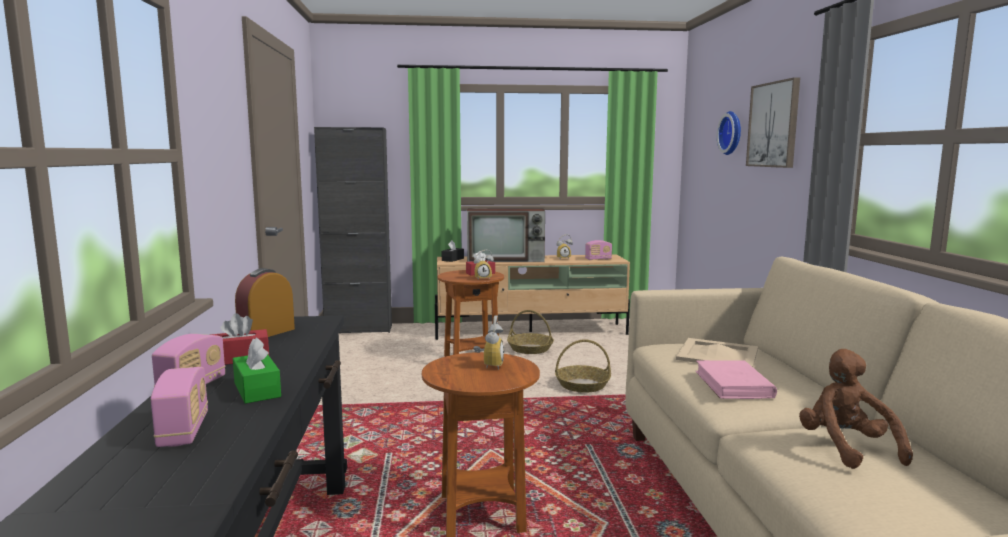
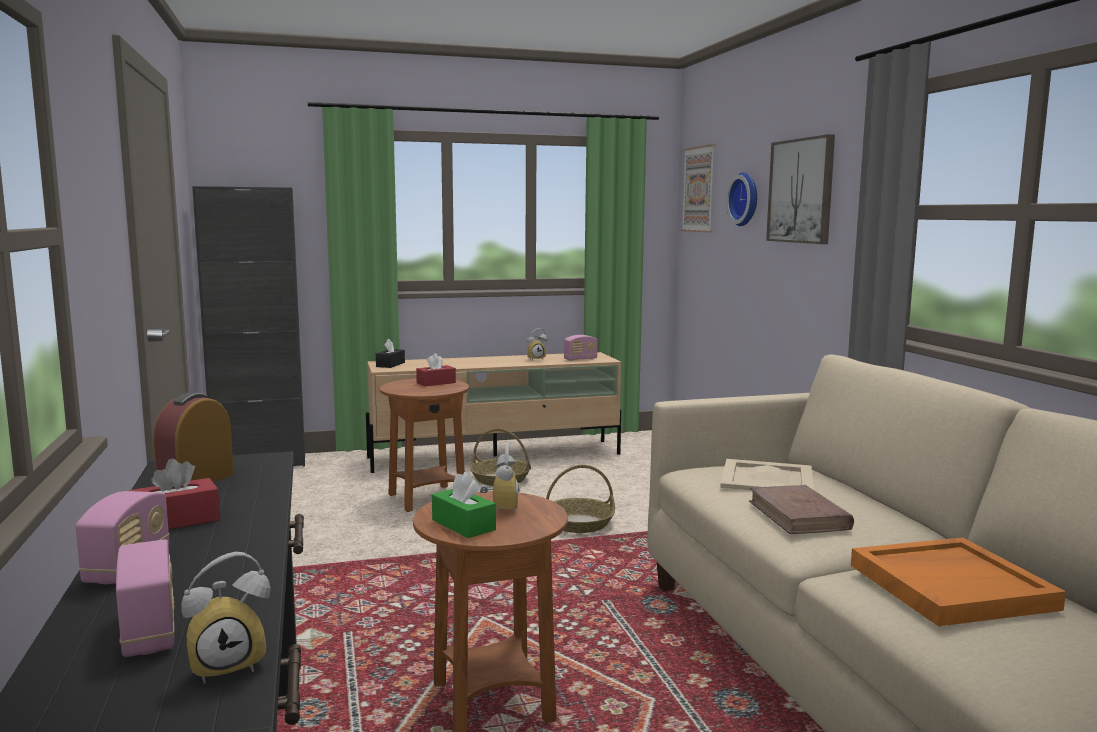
camera: 10 degrees left, 0 degrees up
green tissue box [233,337,281,404] -> green tissue box moved to [432,472,496,538]
television [467,208,545,262] -> none
alarm clock [474,250,494,280] -> alarm clock moved to [181,552,270,684]
pink book [696,360,777,399] -> brown book [749,485,854,534]
brown plush toy [799,349,913,469] -> orange tray [851,538,1066,626]
none -> picture [681,144,716,233]

